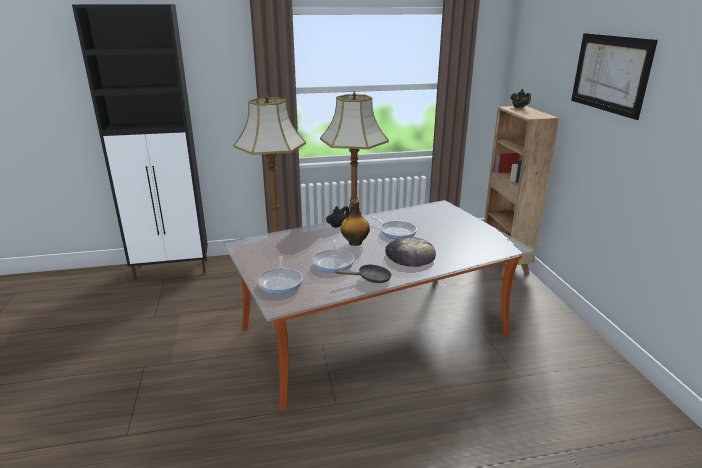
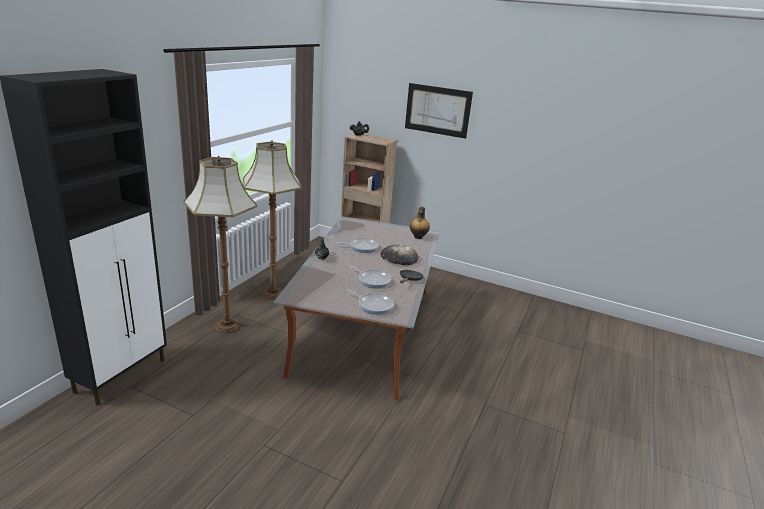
camera: 55 degrees left, 0 degrees up
bottle [341,199,370,246] -> bottle moved to [410,206,430,239]

